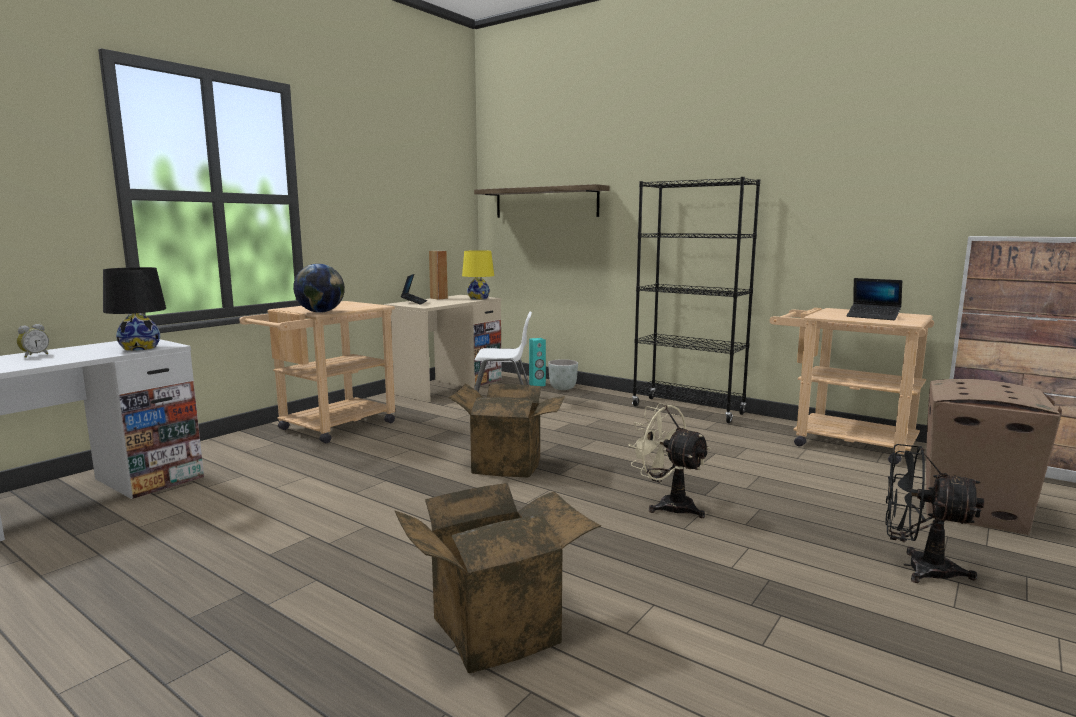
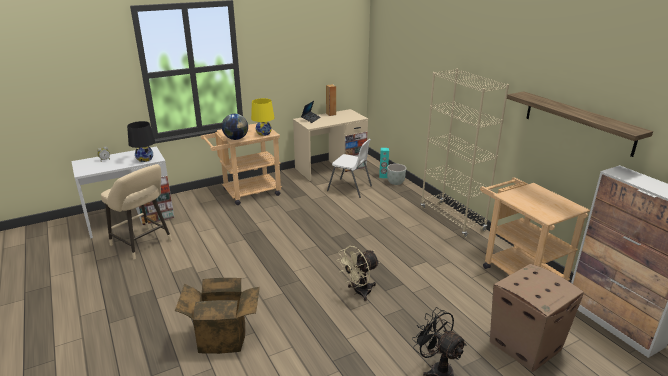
camera: 25 degrees right, 15 degrees up
cardboard box [448,383,565,478] -> none
yellow table lamp [462,250,494,300] -> yellow table lamp moved to [251,98,274,136]
shelf [474,184,609,218] -> shelf moved to [507,91,653,157]
beige fan [628,403,711,518] -> beige fan turned 105 degrees counterclockwise [337,246,380,301]
black bookcase [632,177,760,423] -> beige bookcase [421,69,509,238]
laptop [847,278,902,320] -> none
none -> beige stool [101,164,172,260]

